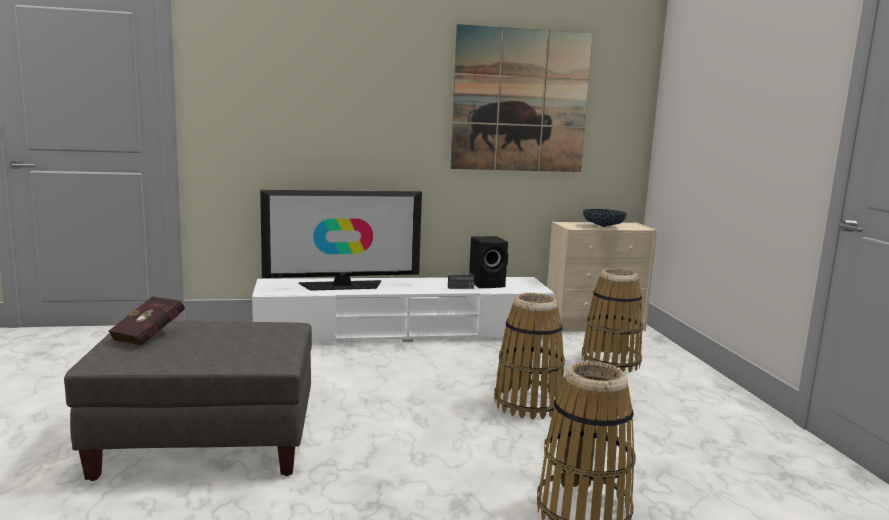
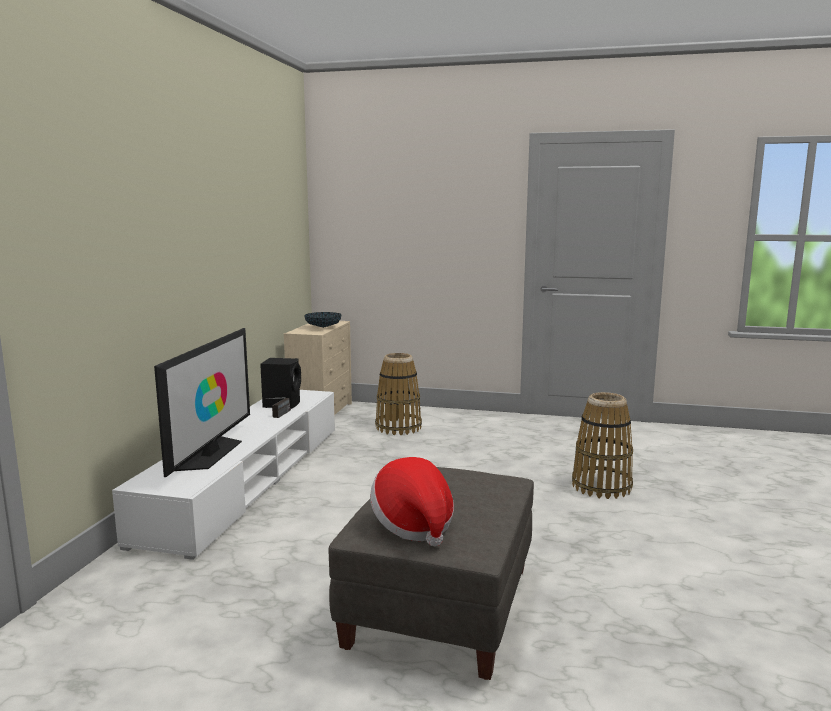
camera: 65 degrees left, 0 degrees up
red book [109,296,185,345] -> hat [370,457,454,546]
picture [450,24,593,172] -> none
basket [494,293,565,419] -> none

